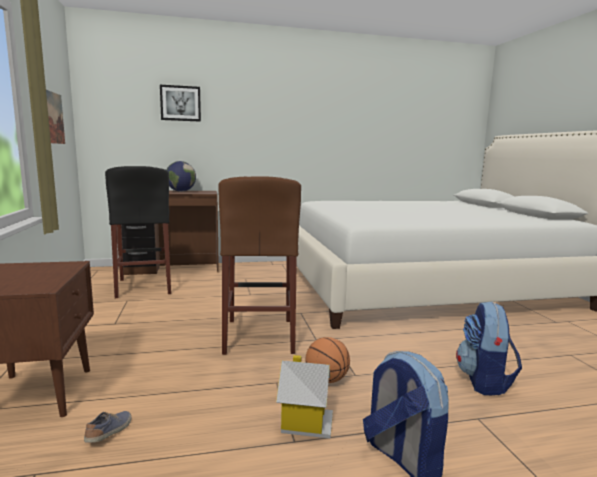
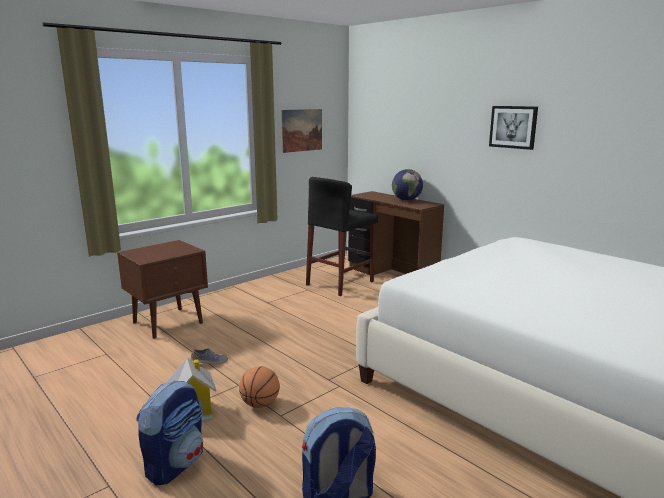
camera: 60 degrees right, 5 degrees up
shoe [84,411,131,443] -> shoe moved to [190,348,228,365]
picture [160,85,201,122] -> picture moved to [489,106,538,150]
brown stool [219,176,301,355] -> none

